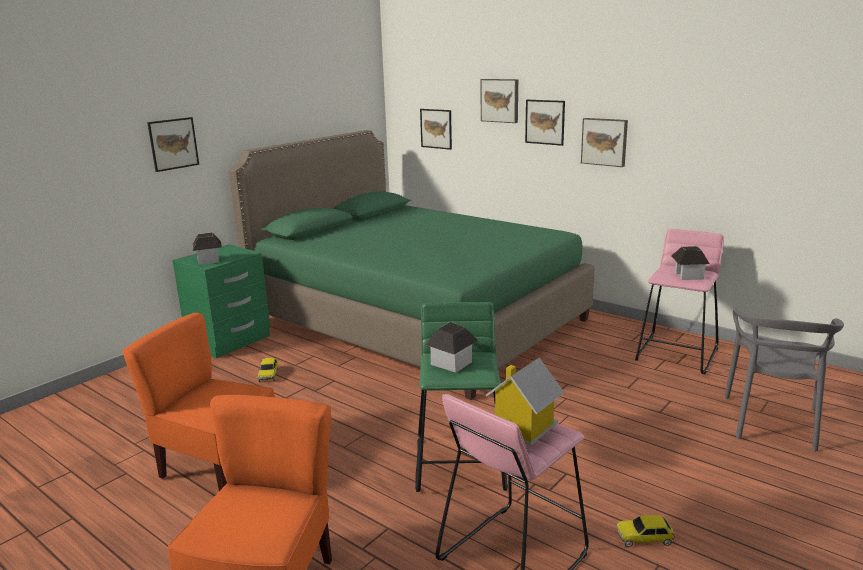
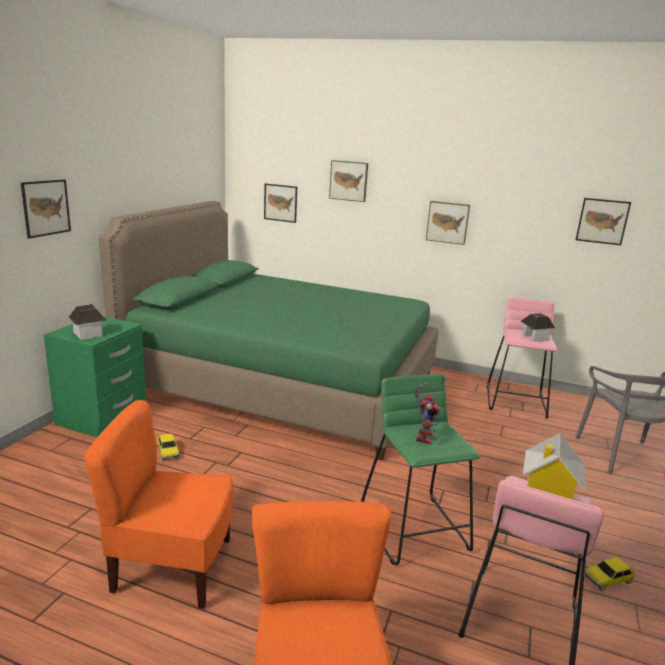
camera: 20 degrees left, 0 degrees up
toy house [426,322,478,373] -> toy robot [415,383,439,445]
picture [525,100,565,146] -> picture moved to [576,198,631,245]

